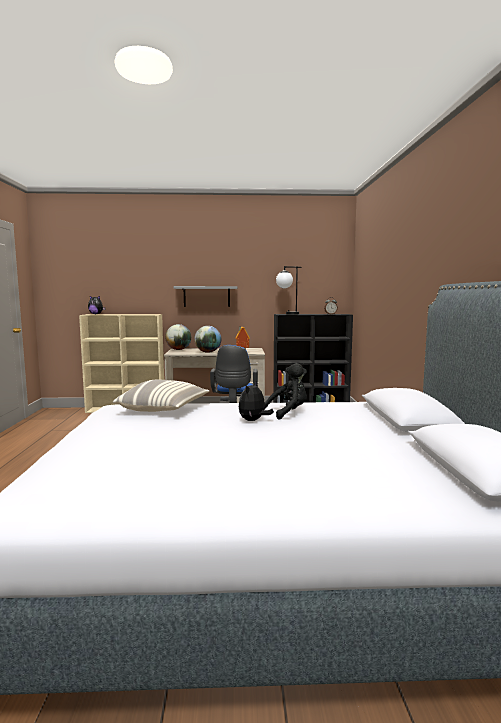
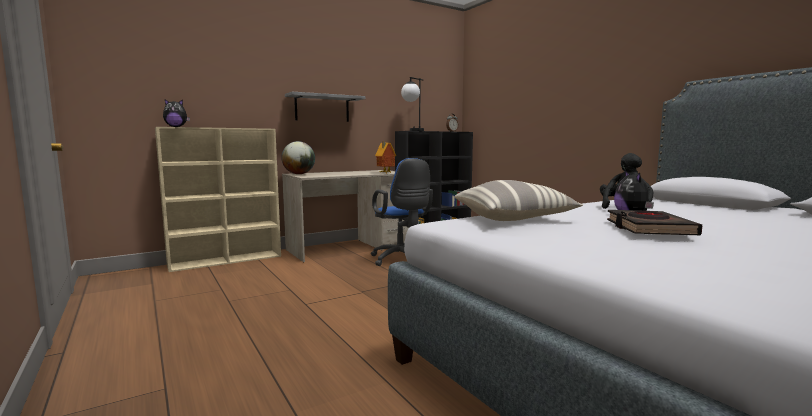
camera: 30 degrees left, 0 degrees up
globe [194,326,221,353] -> none
none -> black book [607,210,703,235]

